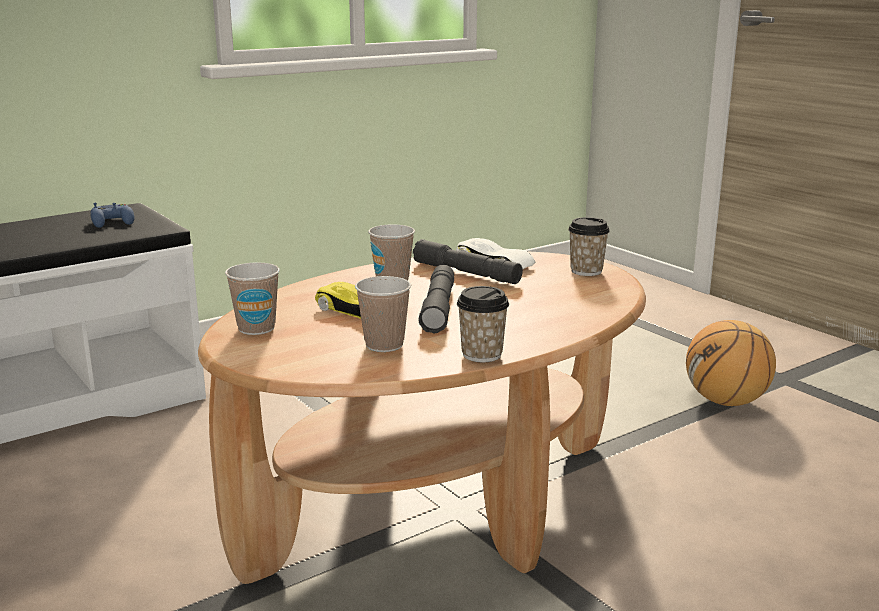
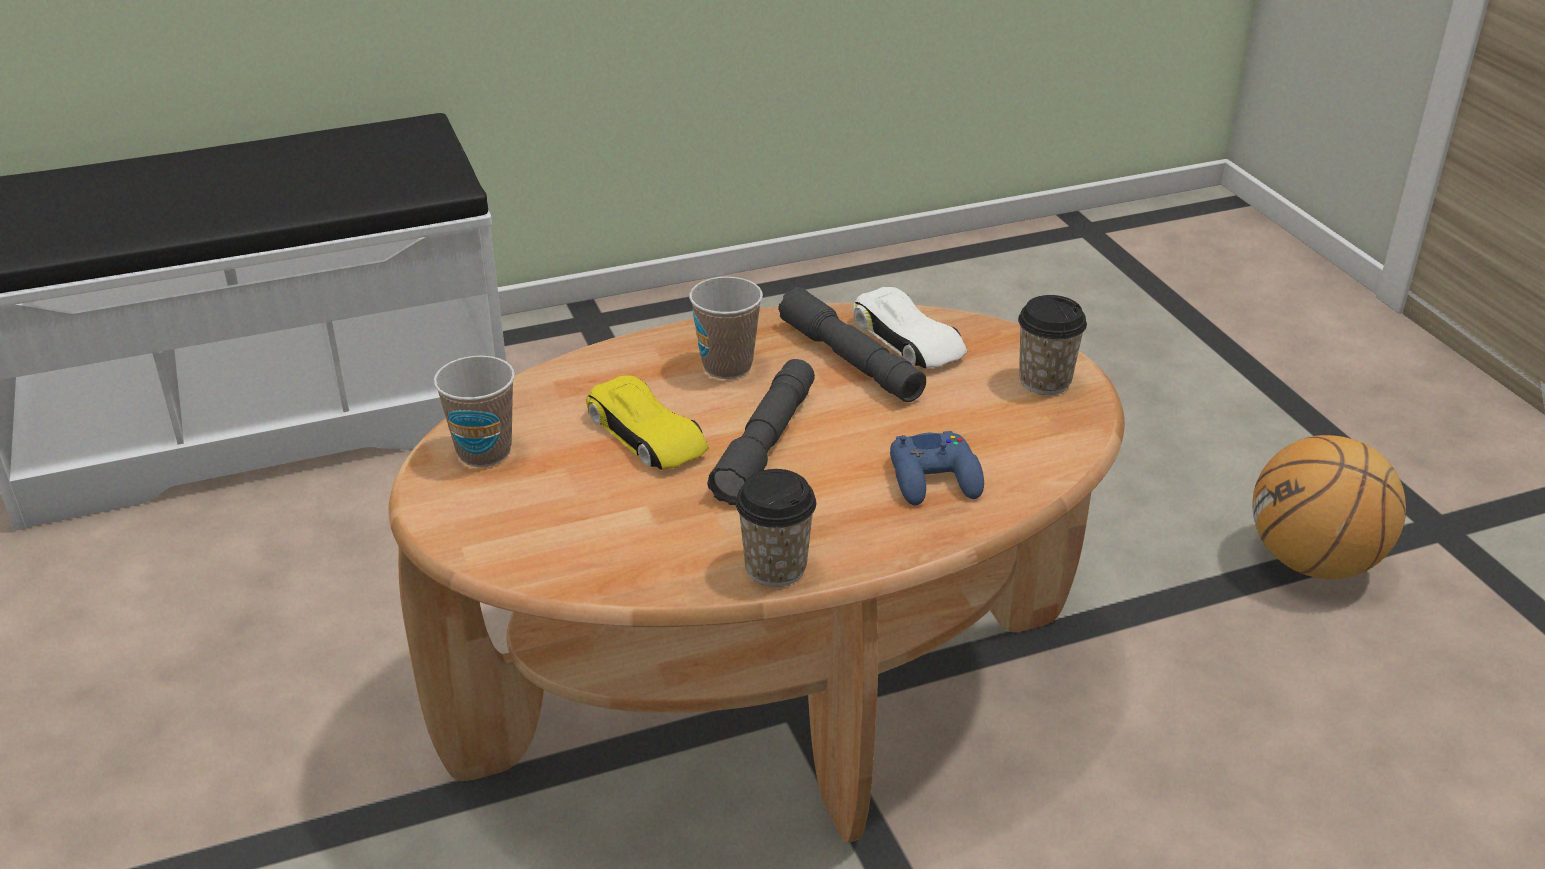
camera: 15 degrees right, 15 degrees up
blue game controller [91,203,134,228] -> blue game controller moved to [890,431,984,505]
cup [355,276,411,352] -> none

